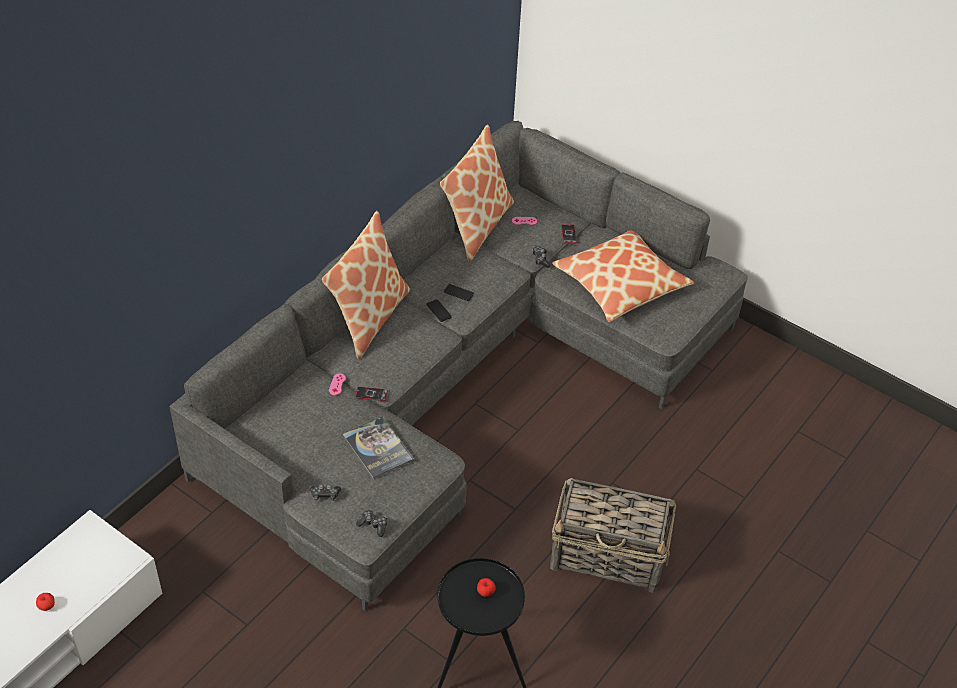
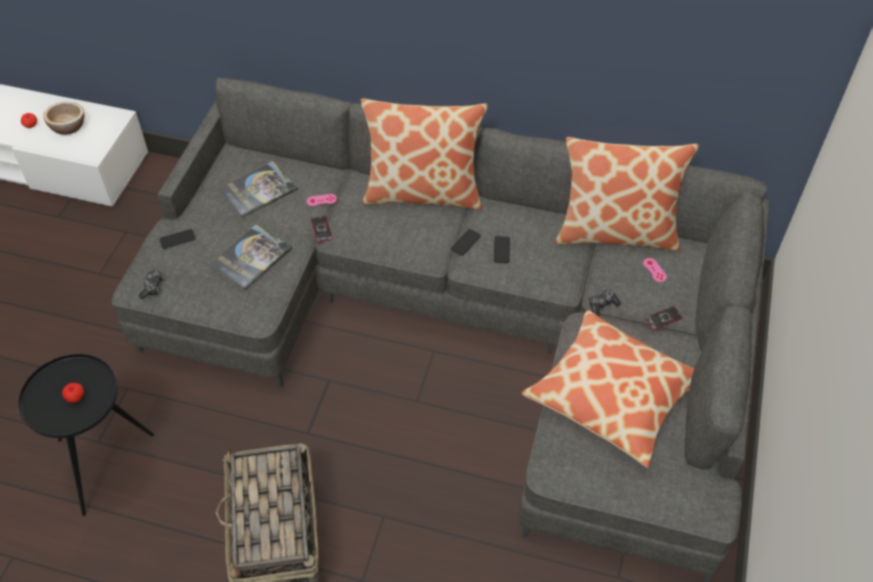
camera: 70 degrees right, 5 degrees up
game controller [310,484,341,501] -> phone [160,229,195,249]
none -> bowl [43,102,84,135]
none -> book [218,161,298,218]

